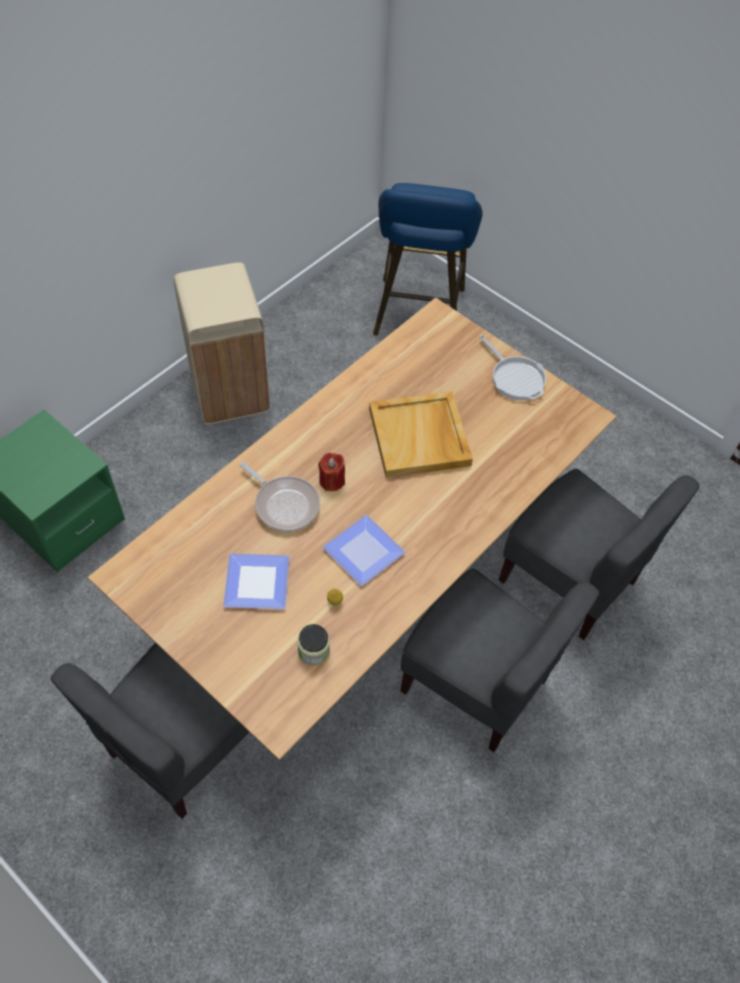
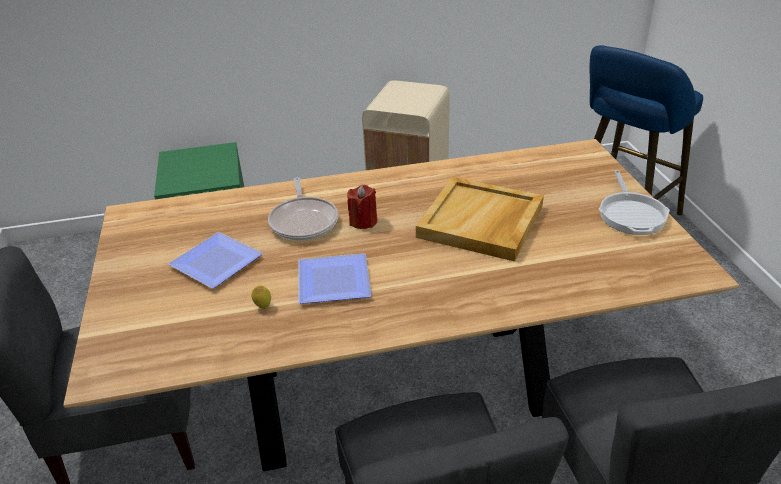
camera: 40 degrees right, 20 degrees down
jar [298,624,330,666] -> none

